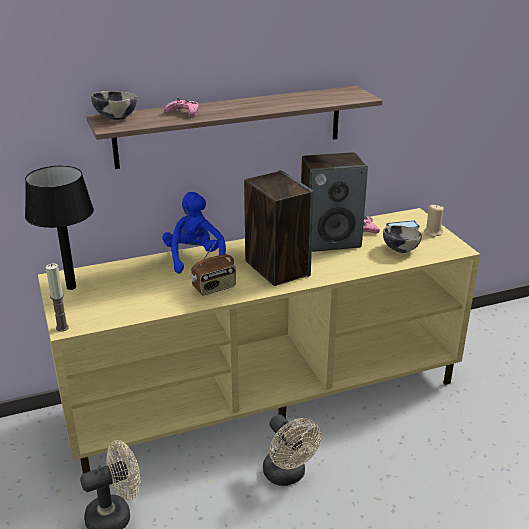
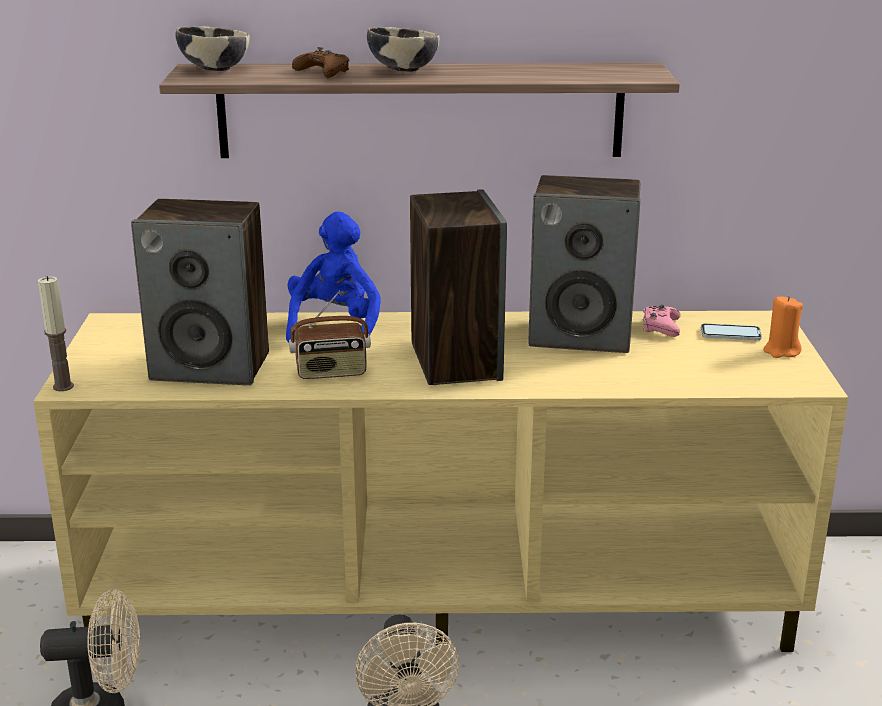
camera: 20 degrees right, 5 degrees down
black table lamp [25,166,94,290] -> none
pink game controller [164,98,199,117] -> brown game controller [292,47,349,78]
bowl [383,225,422,253] -> bowl moved to [367,27,439,72]
beige candle [424,204,444,237] -> orange candle [763,296,803,358]
none -> speaker [131,199,269,385]

